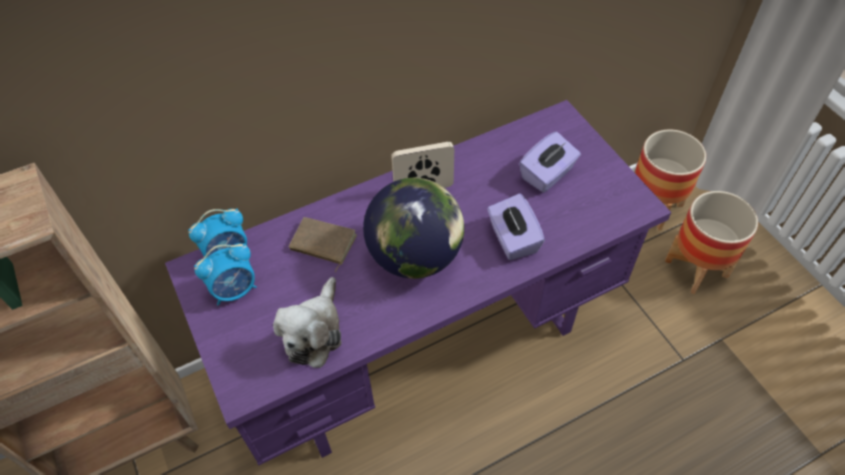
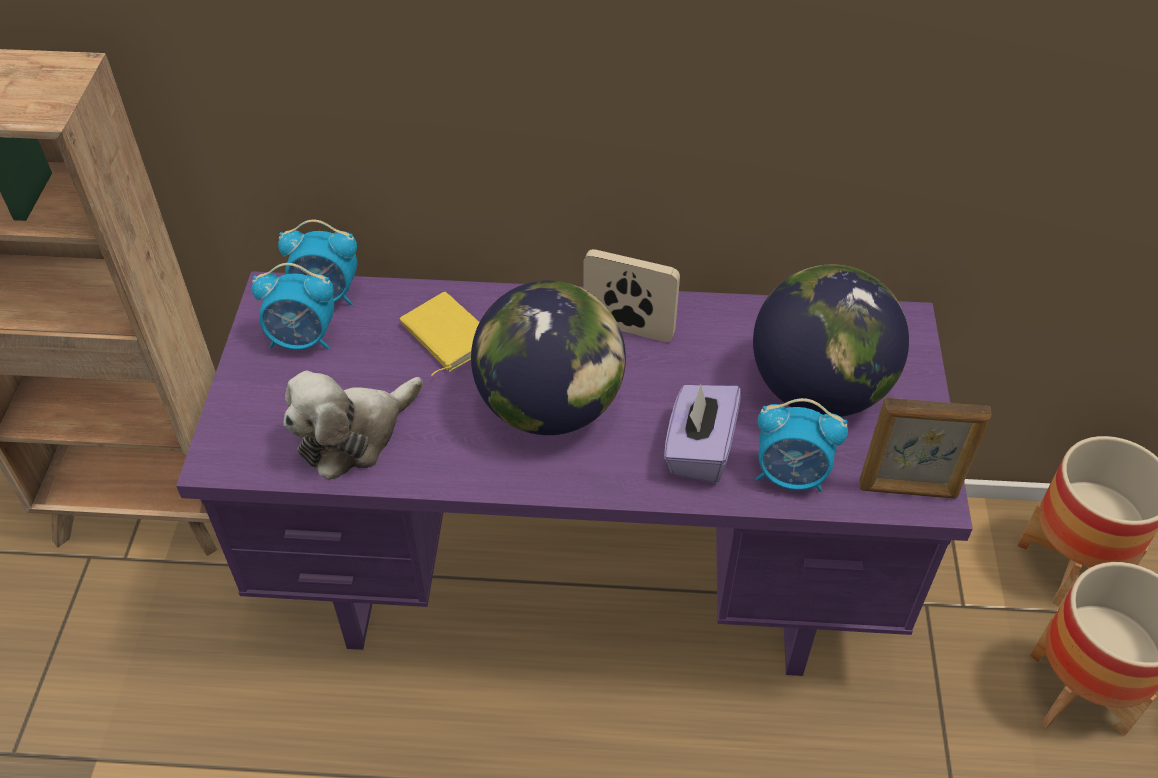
camera: 30 degrees right, 5 degrees down
brown book [289,217,357,272] -> yellow book [400,292,480,376]
purple tissue box [519,132,581,193] -> globe [753,264,909,417]
none -> alarm clock [756,398,848,492]
none -> picture frame [859,398,991,499]

